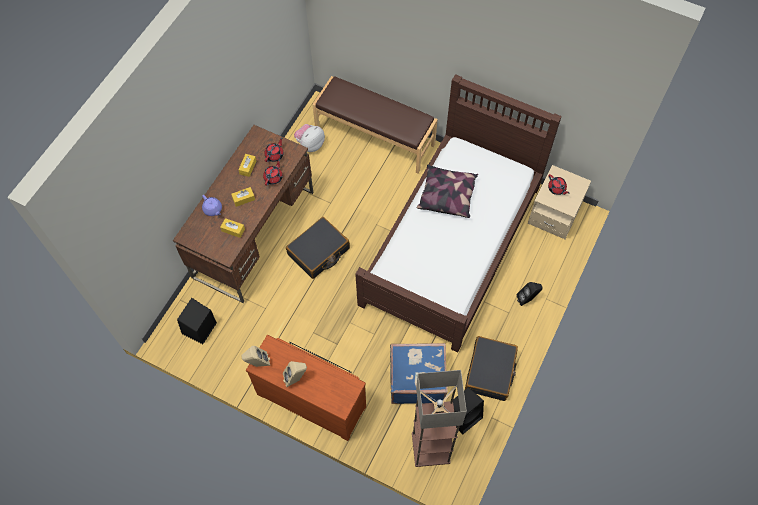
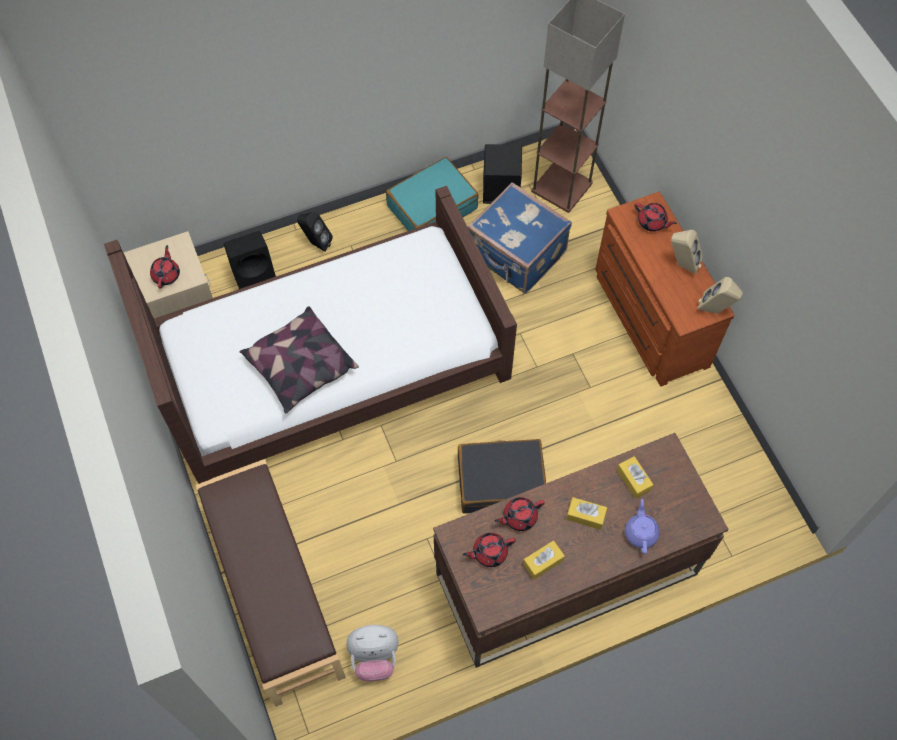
camera: 140 degrees left, 0 degrees up
black speaker [177,298,217,344] -> black speaker moved to [223,231,276,289]
black suitcase [465,336,518,401] -> turquoise suitcase [386,157,479,231]
none -> red teapot [634,203,677,232]

